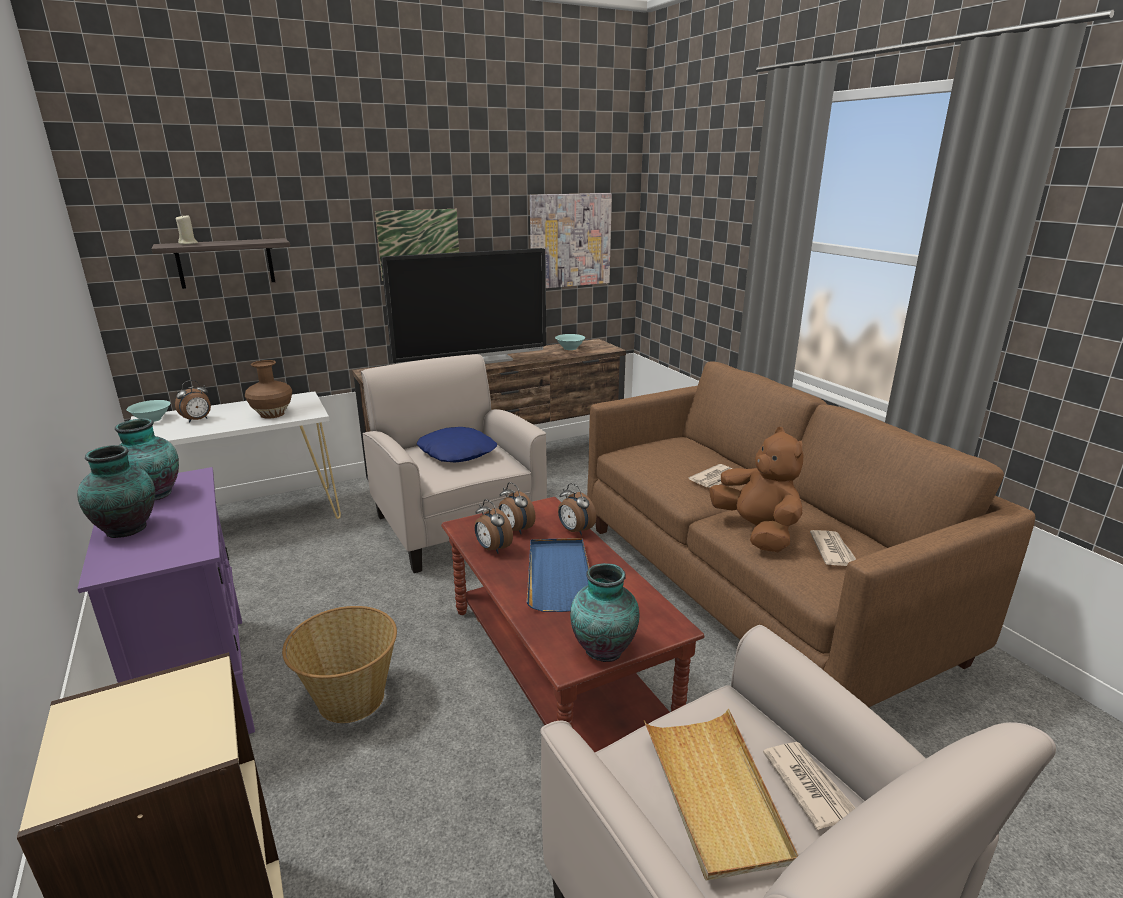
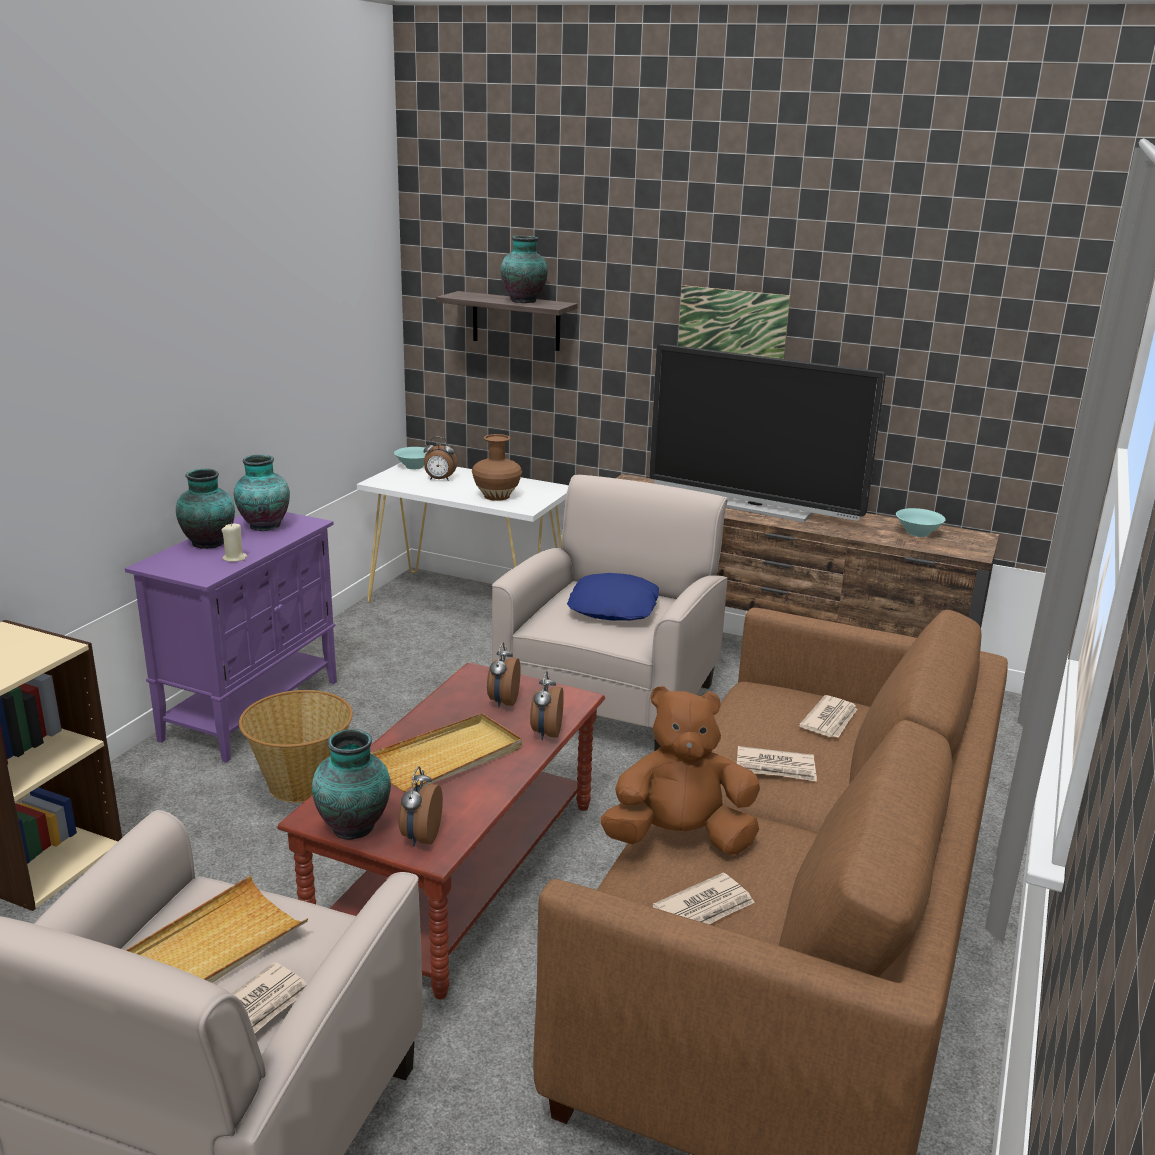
camera: 50 degrees right, 0 degrees up
beige candle [176,214,198,244] -> beige candle moved to [222,523,247,562]
alarm clock [475,499,513,554] -> alarm clock moved to [398,766,443,847]
blue tray [527,538,590,612] -> beige tray [370,713,522,792]
picture [530,193,612,288] -> none
brown plush toy [709,427,803,552] -> brown plush toy turned 120 degrees counterclockwise [600,686,760,855]
none -> vase [501,235,548,303]
none -> newspaper [799,695,857,738]

